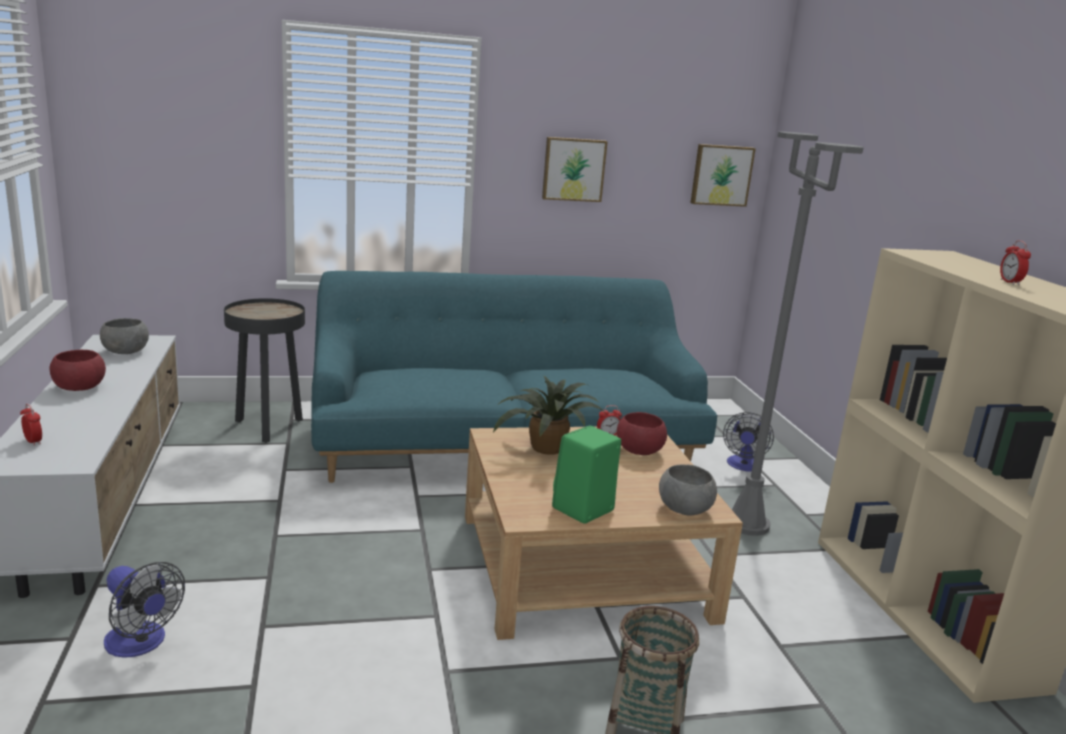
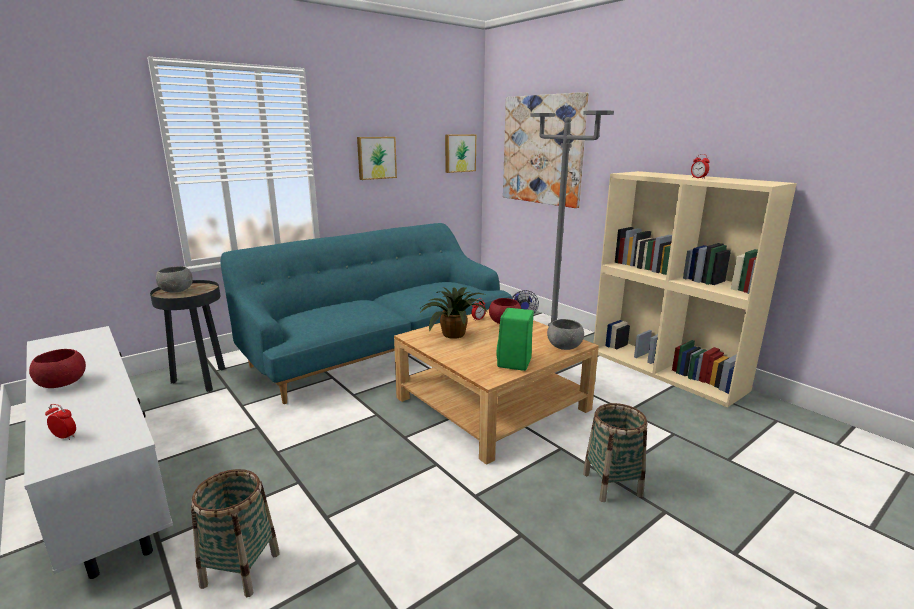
camera: 25 degrees left, 0 degrees up
grey bowl [100,318,149,354] -> grey bowl moved to [156,266,193,293]
fan [104,562,185,658] -> basket [191,469,280,597]
none -> picture [503,92,589,208]

